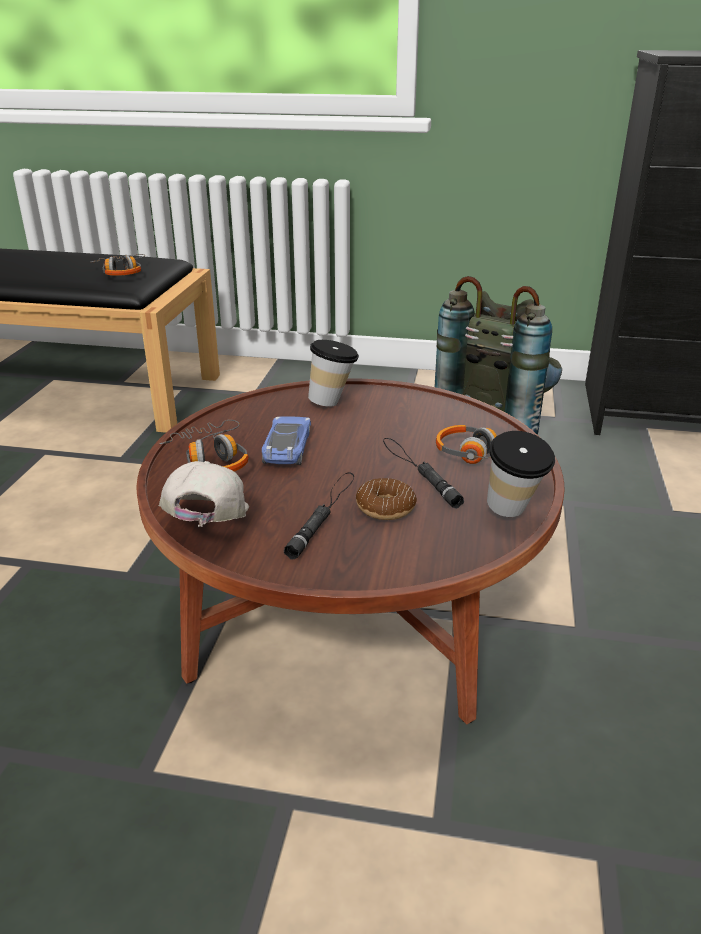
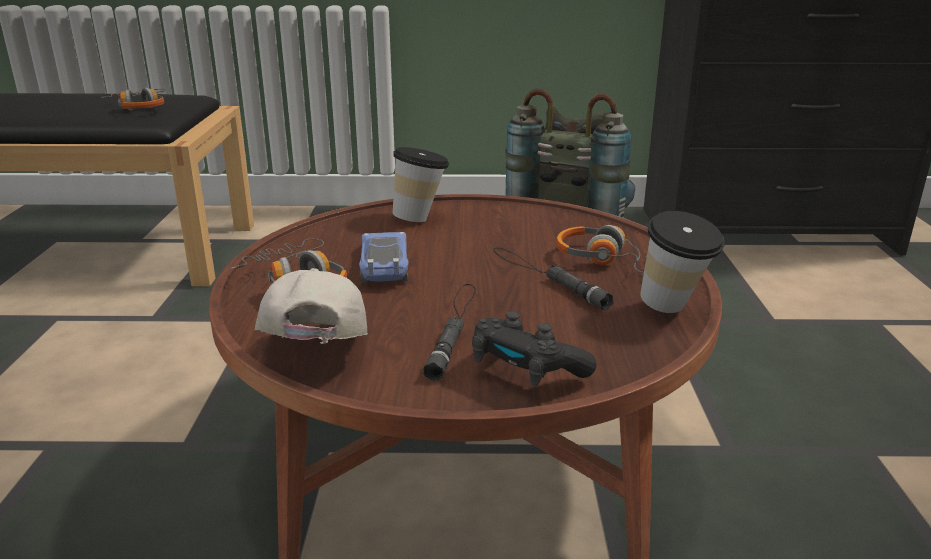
camera: 10 degrees left, 5 degrees down
donut [356,478,417,520] -> none
none -> black game controller [472,311,597,386]

